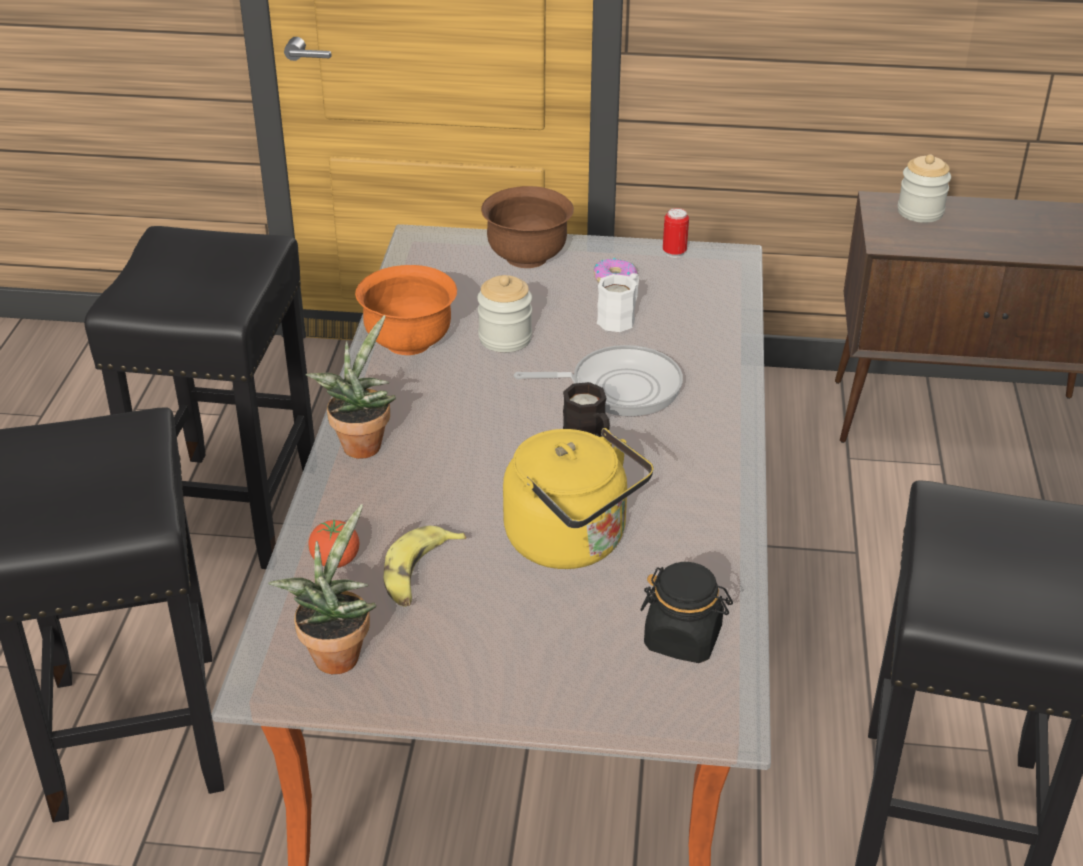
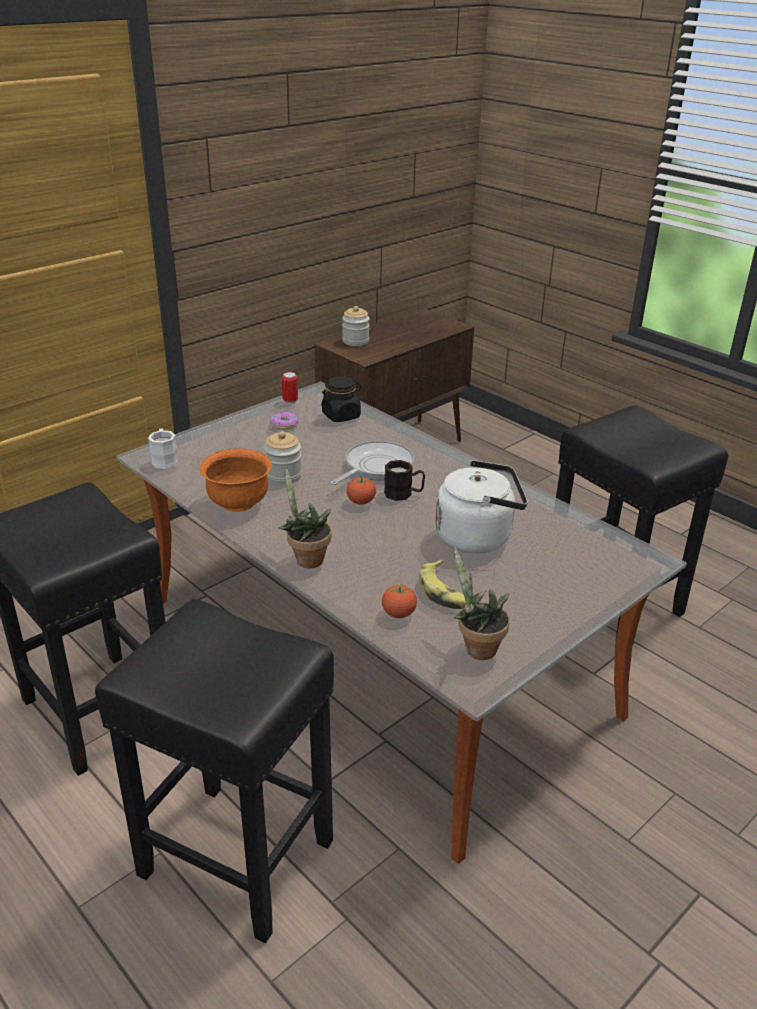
camera: 50 degrees left, 5 degrees down
brown bowl [481,186,574,268] -> none
yellow kettle [503,428,653,569] -> white kettle [435,460,528,553]
white mug [597,273,639,332] -> white mug moved to [148,428,178,469]
black jar [640,562,733,663] -> black jar moved to [321,376,362,422]
none -> tomato [347,477,376,504]

